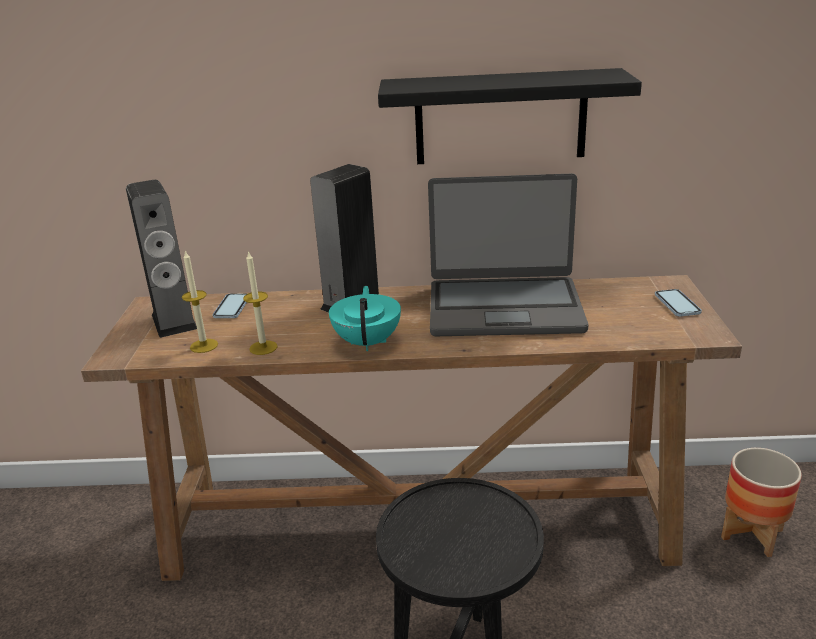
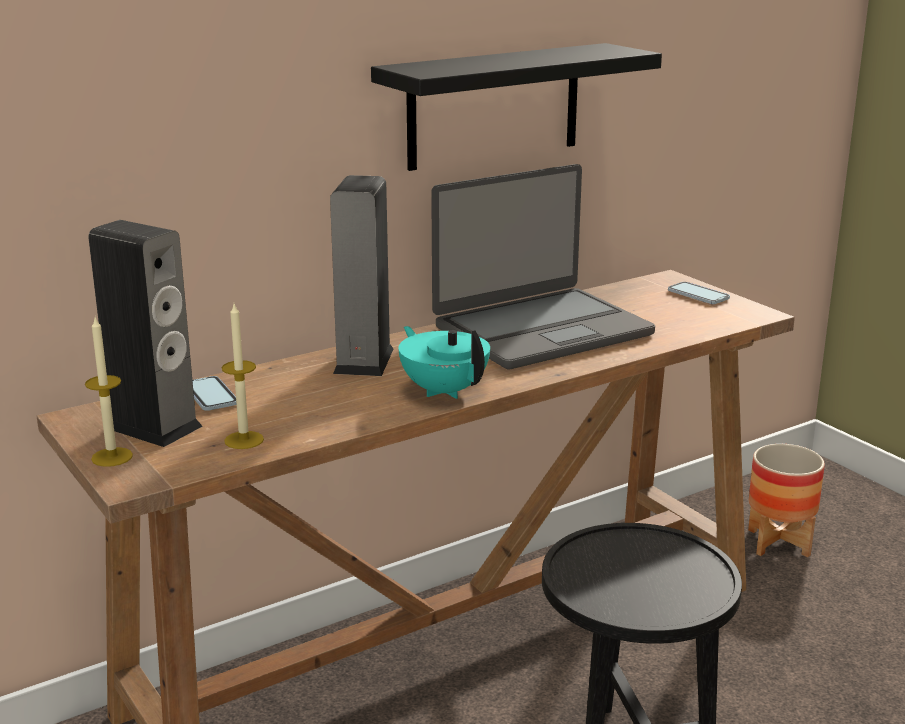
camera: 35 degrees left, 5 degrees down
candle [243,251,278,355] -> candle moved to [85,317,133,467]

